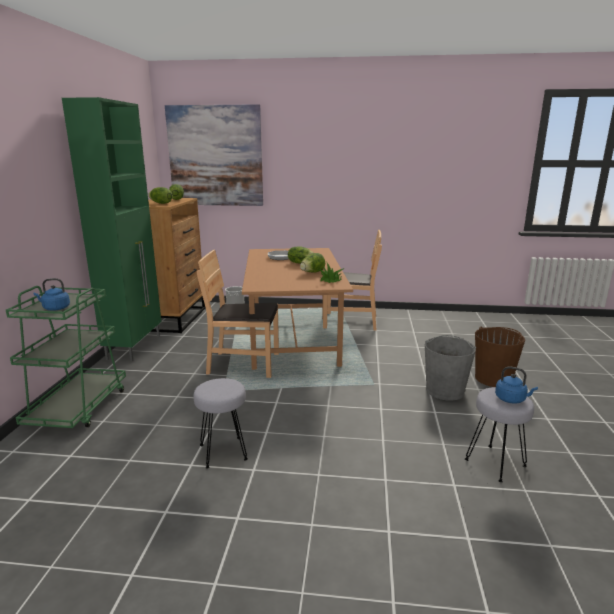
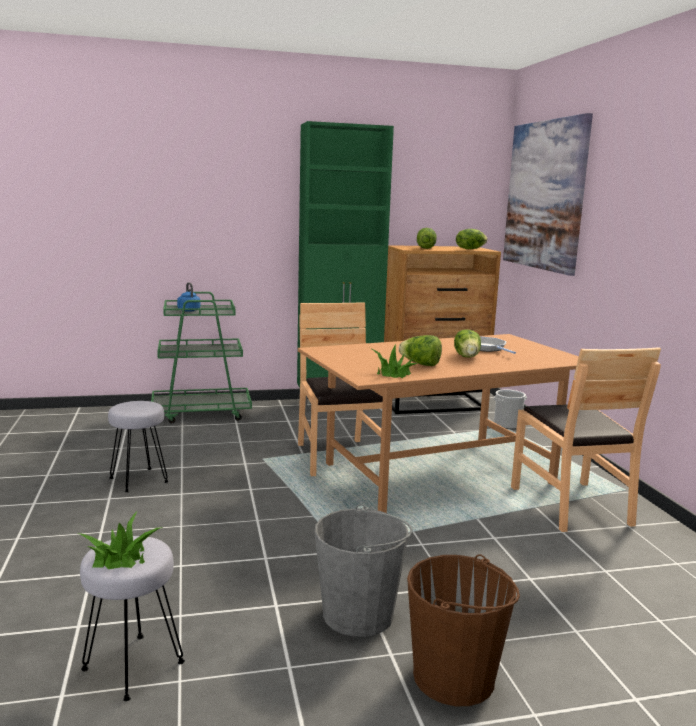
camera: 70 degrees right, 5 degrees down
blue kettle [495,366,538,404] -> potted plant [78,512,163,569]

